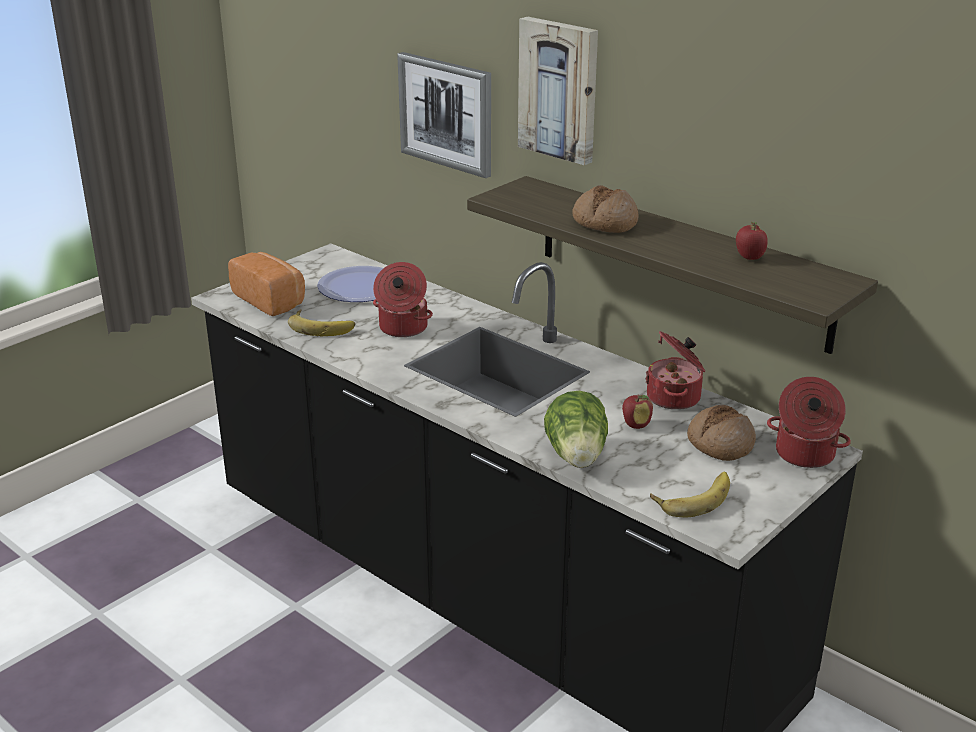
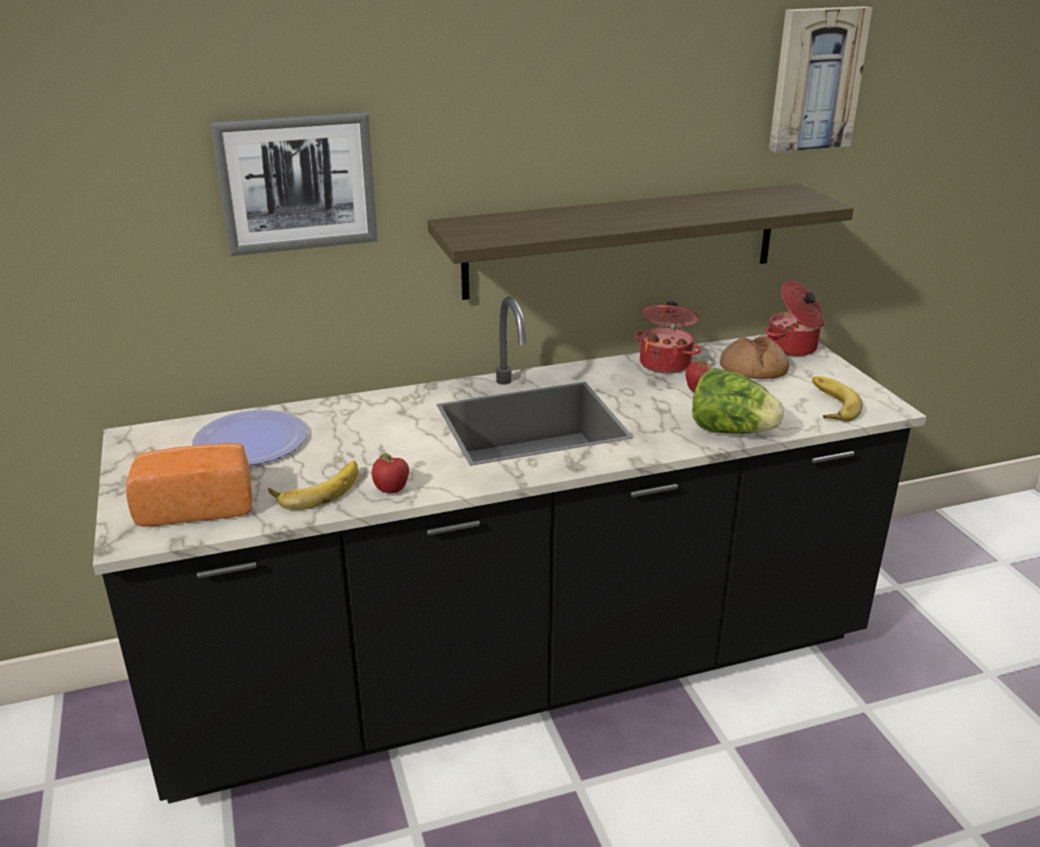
camera: 60 degrees left, 0 degrees up
cooking pot [373,262,433,337] -> none
picture [518,17,598,165] -> picture moved to [769,6,873,152]
bread [572,185,639,233] -> none
apple [736,222,768,260] -> apple moved to [372,453,409,493]

